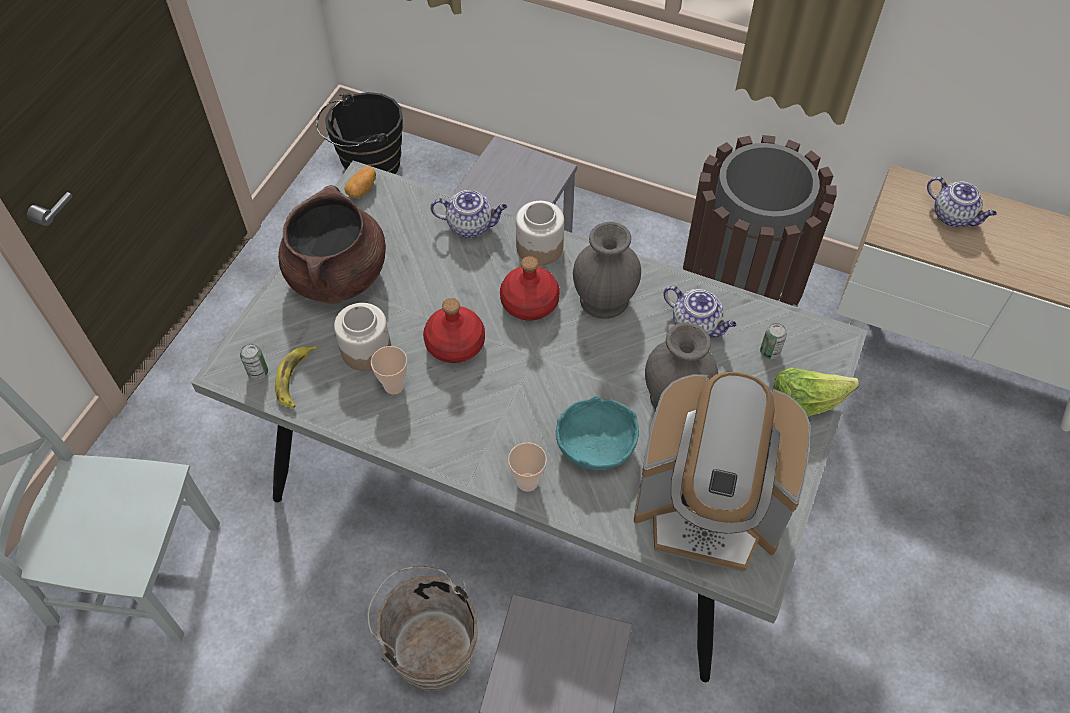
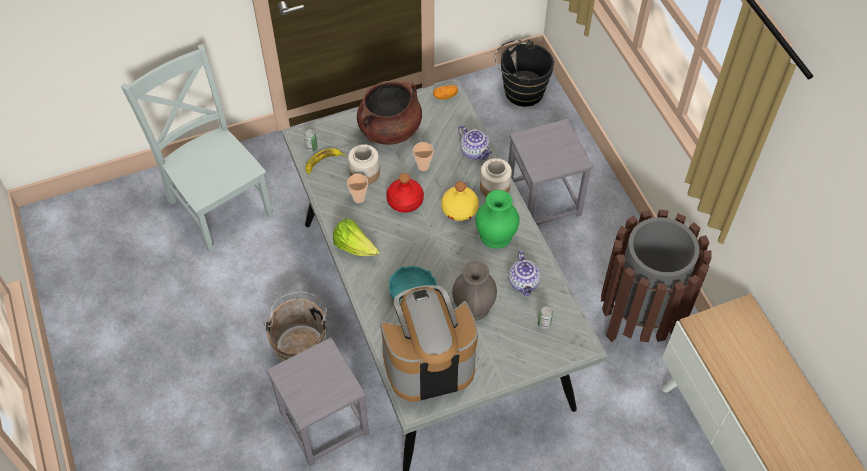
camera: 45 degrees right, 0 degrees up
red bottle [500,256,560,320] -> yellow bottle [441,182,479,221]
cup [508,443,547,492] -> cup moved to [413,142,434,171]
grey vase [573,222,641,319] -> green vase [475,190,519,249]
coffee machine [634,372,811,572] -> coffee machine turned 105 degrees clockwise [380,285,478,402]
lettuce [774,368,859,417] -> lettuce moved to [333,218,379,256]
teapot [927,177,997,227] -> none

